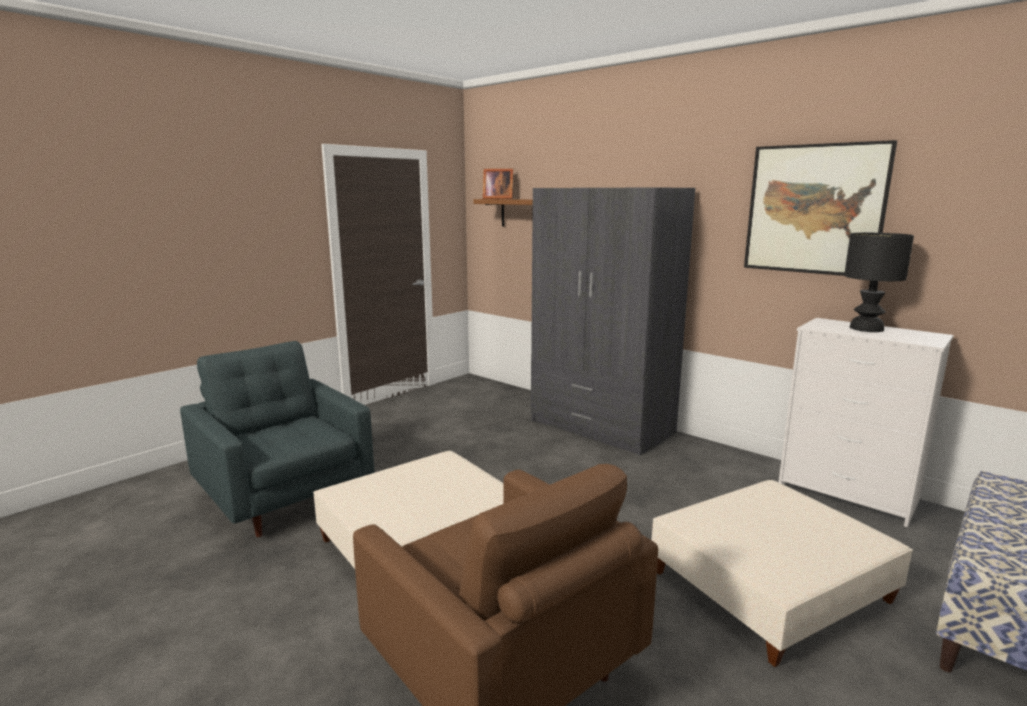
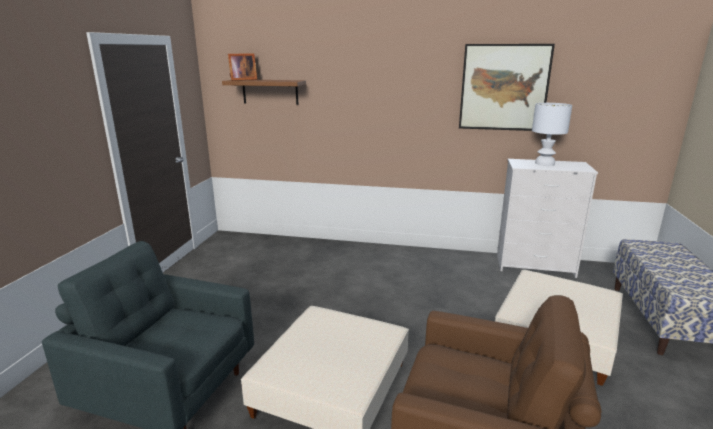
camera: 30 degrees left, 5 degrees up
grey wardrobe [531,187,695,456] -> none
black table lamp [844,233,914,332] -> white table lamp [532,103,572,166]

